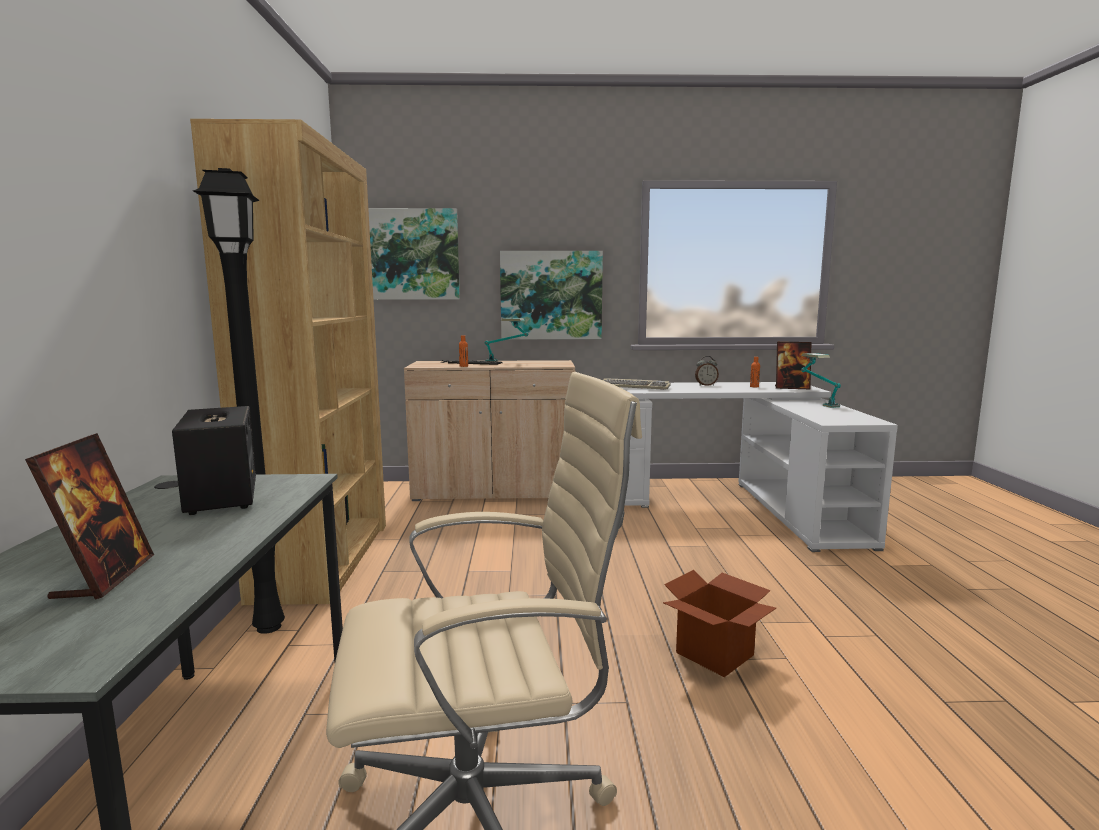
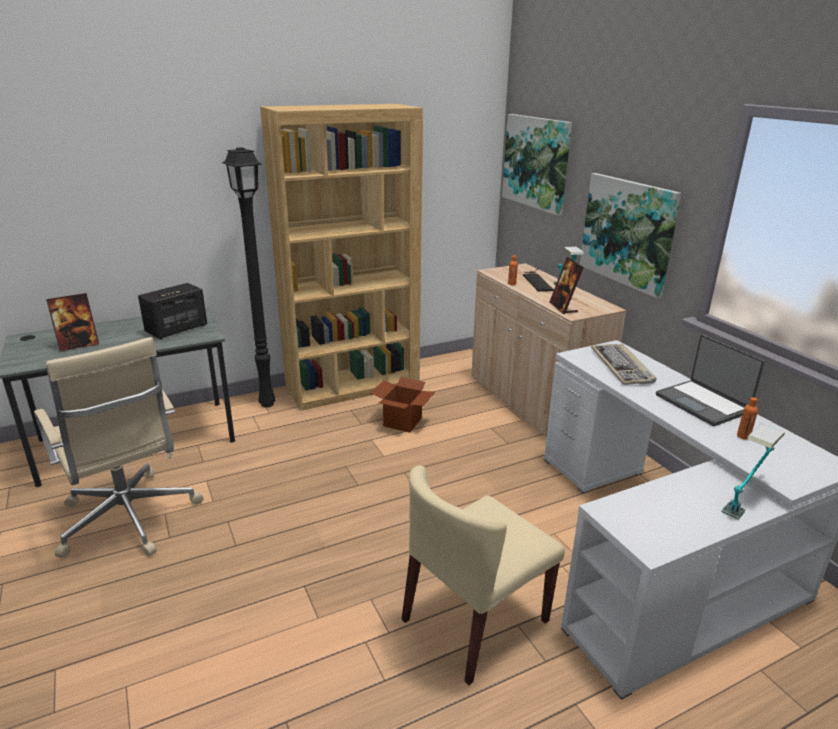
camera: 65 degrees right, 15 degrees up
cardboard box [663,570,776,677] -> cardboard box moved to [371,377,435,433]
alarm clock [695,356,719,386] -> laptop [656,335,765,426]
picture frame [775,342,811,389] -> picture frame moved to [550,257,584,314]
none -> beige chair [402,466,565,685]

